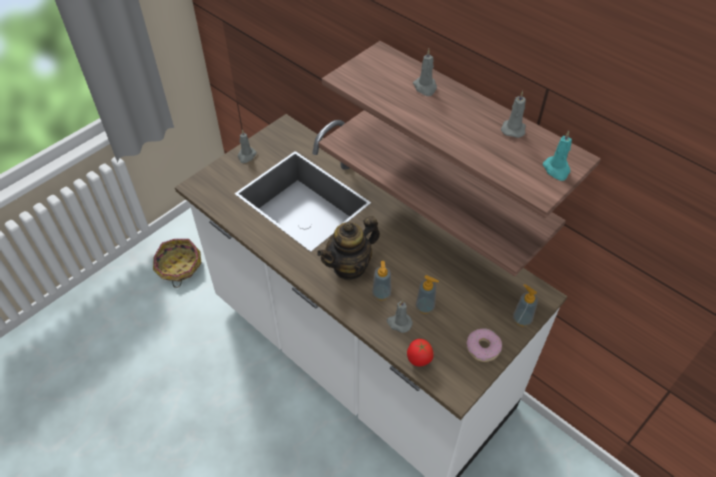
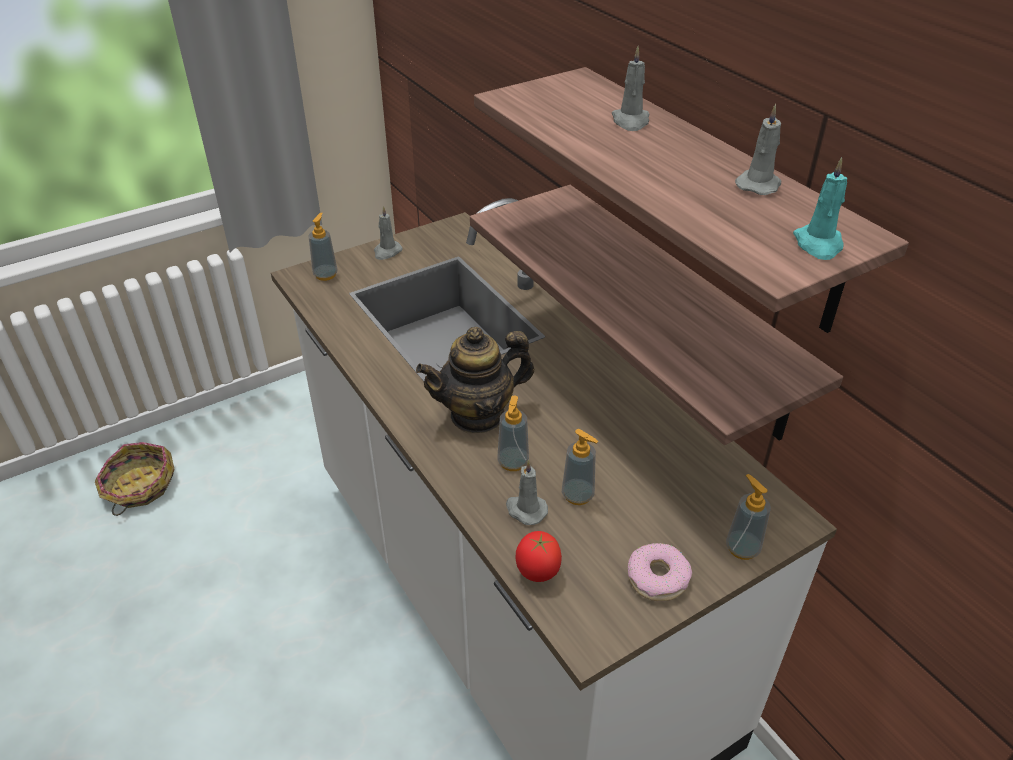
camera: 15 degrees right, 10 degrees down
basket [153,239,201,288] -> basket moved to [95,442,174,516]
none -> soap dispenser [308,213,338,281]

